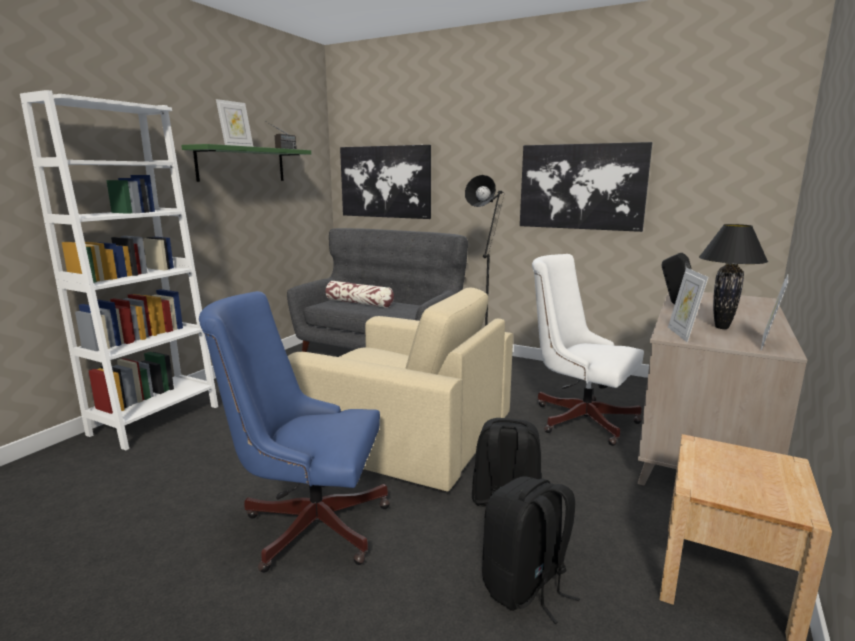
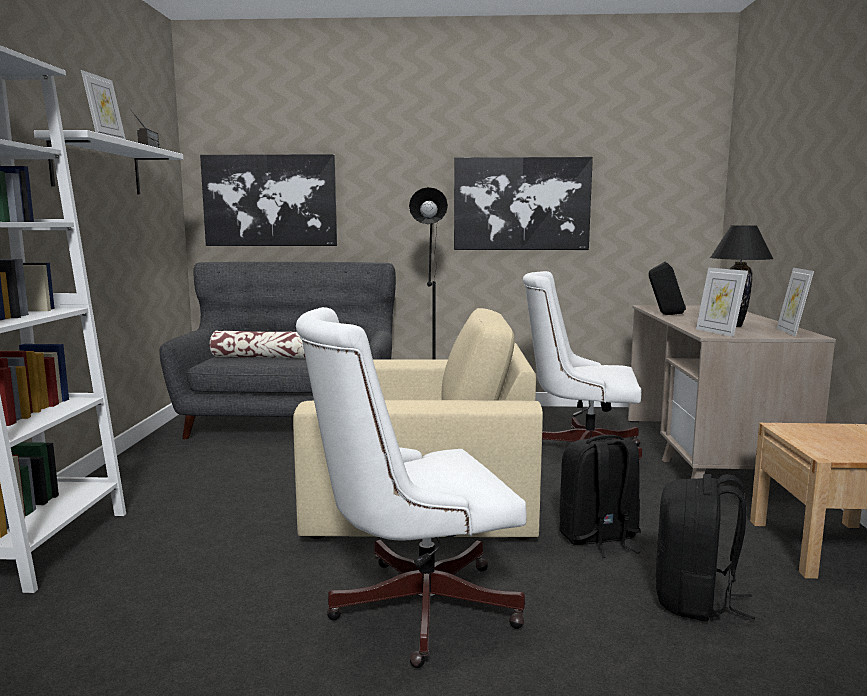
camera: 25 degrees left, 5 degrees down
green shelf [181,144,311,182] -> white shelf [34,130,183,194]
blue office chair [199,291,390,573] -> white office chair [296,307,527,668]

